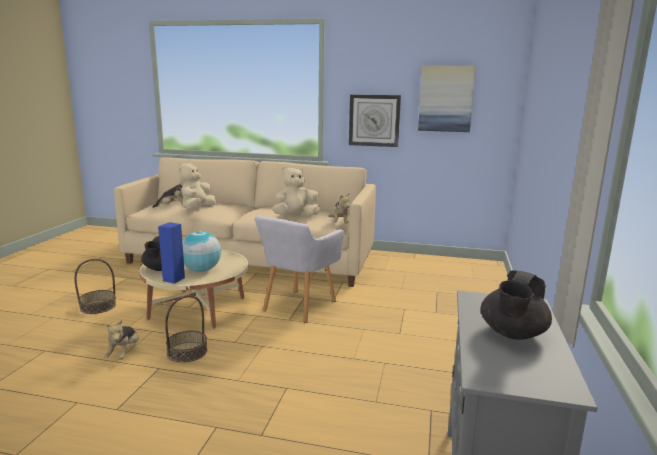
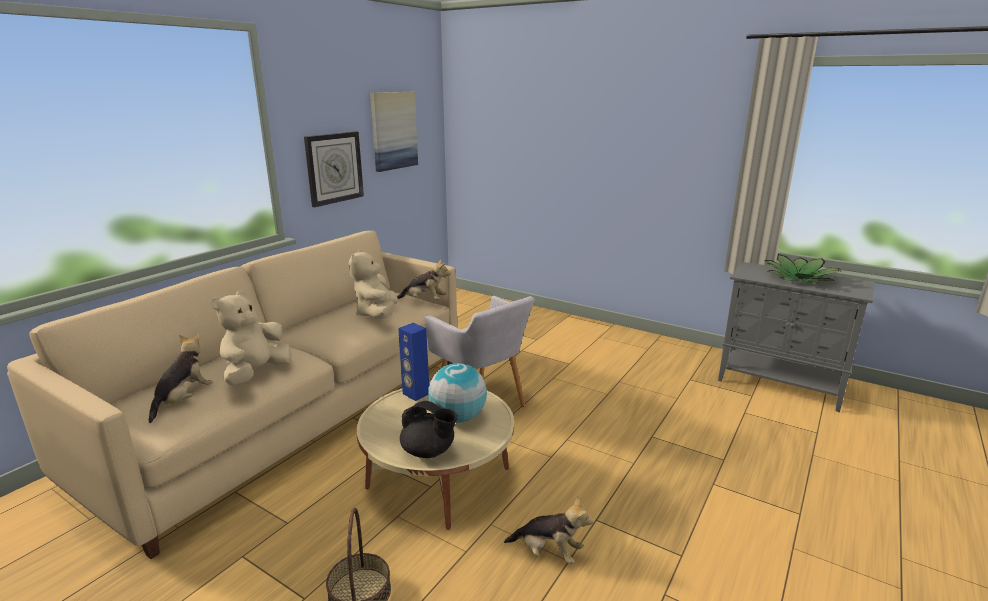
camera: 70 degrees left, 5 degrees up
blue speaker [158,222,185,284] -> blue speaker moved to [398,323,429,401]
basket [165,295,208,363] -> none
beige plush toy [178,162,216,209] -> beige plush toy turned 75 degrees clockwise [211,291,292,385]
black teapot [480,270,552,340] -> potted plant [765,254,841,284]

